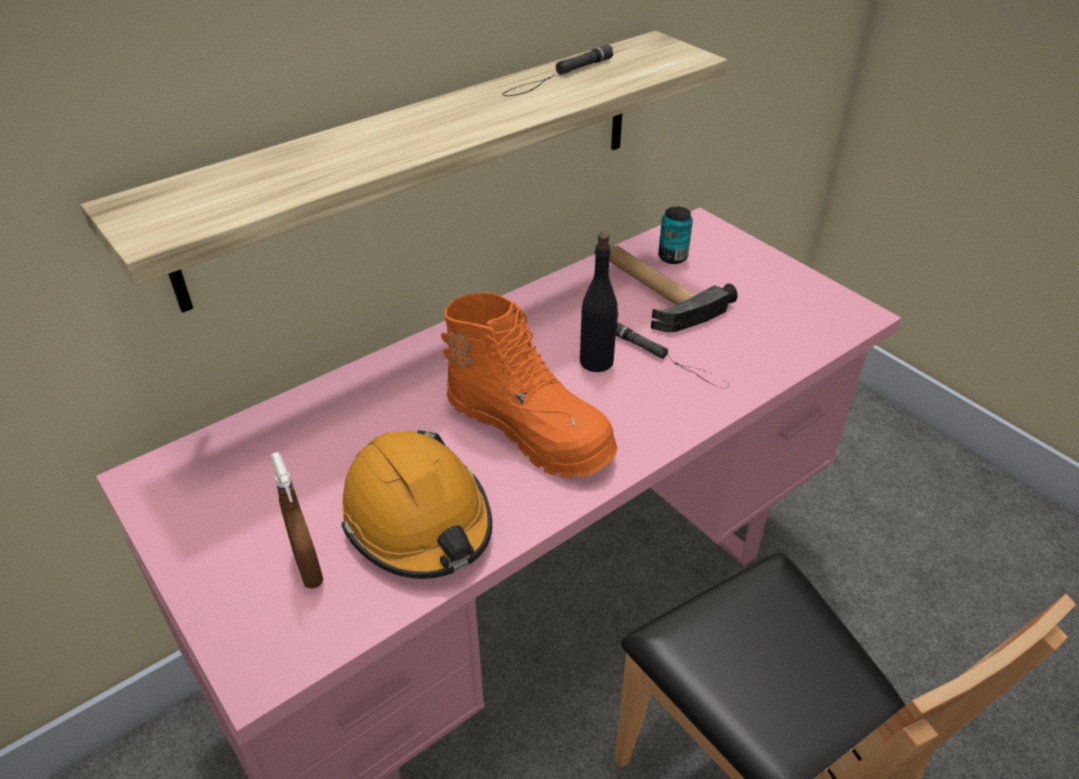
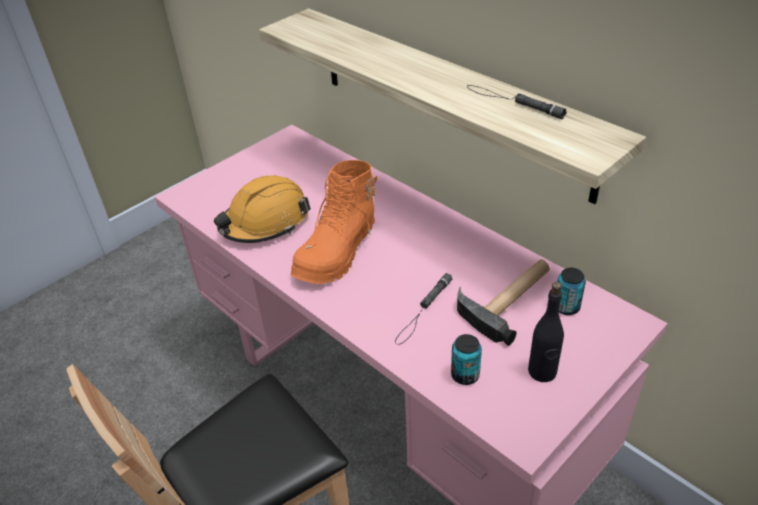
camera: 85 degrees right, 0 degrees up
brown spray bottle [271,452,323,589] -> none
black bottle [580,232,619,372] -> black bottle moved to [528,282,564,382]
none -> can [451,334,482,385]

